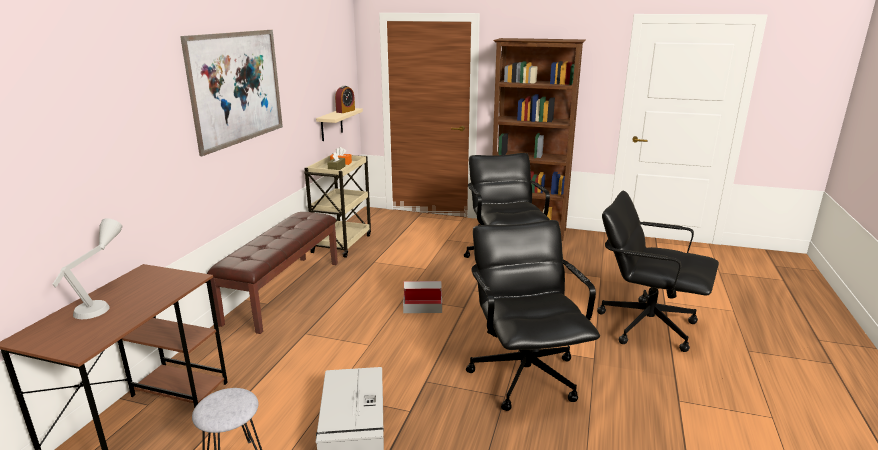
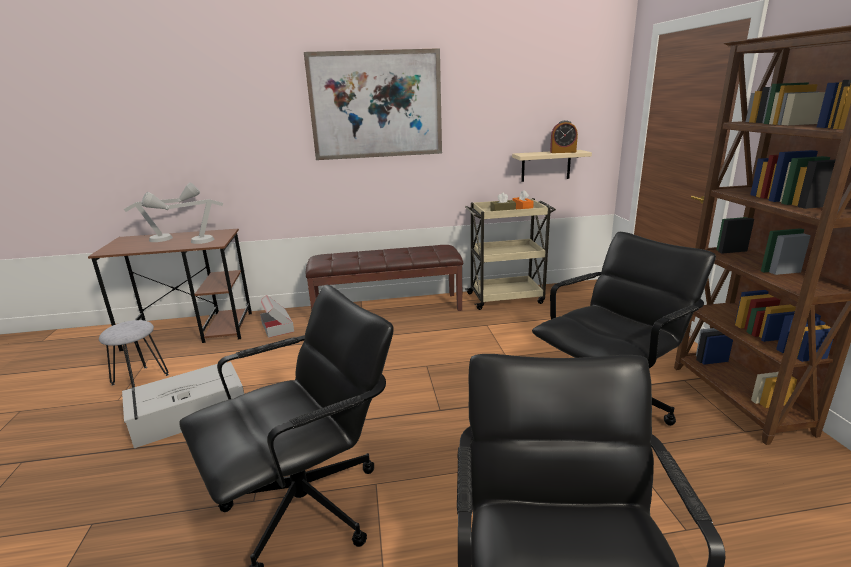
camera: 65 degrees right, 0 degrees up
cardboard box [403,281,442,313] -> cardboard box moved to [260,295,294,338]
none -> grey table lamp [141,192,223,244]

